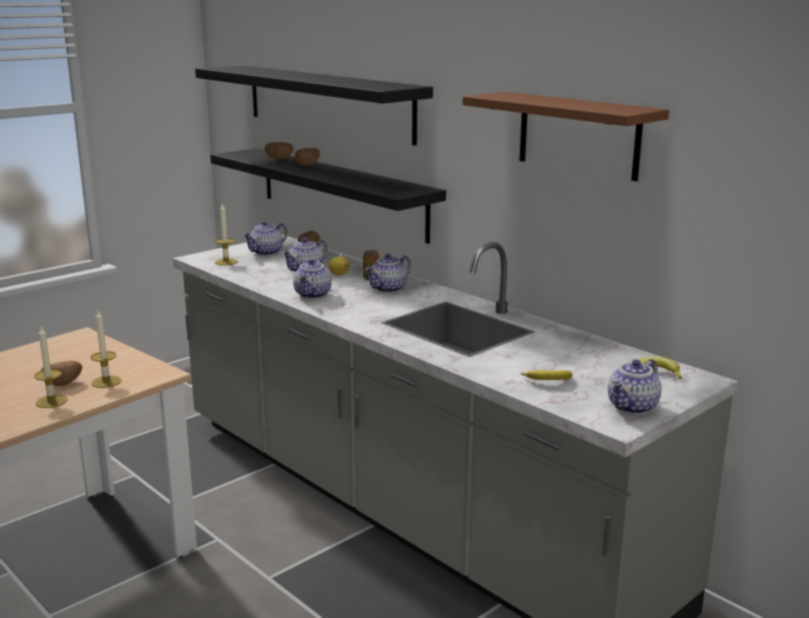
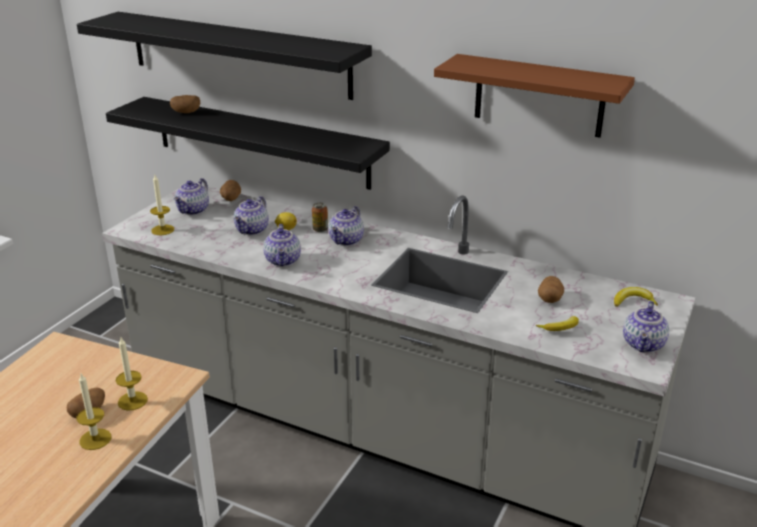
camera: 20 degrees left, 10 degrees up
potato [295,148,320,166] -> potato moved to [538,276,564,303]

